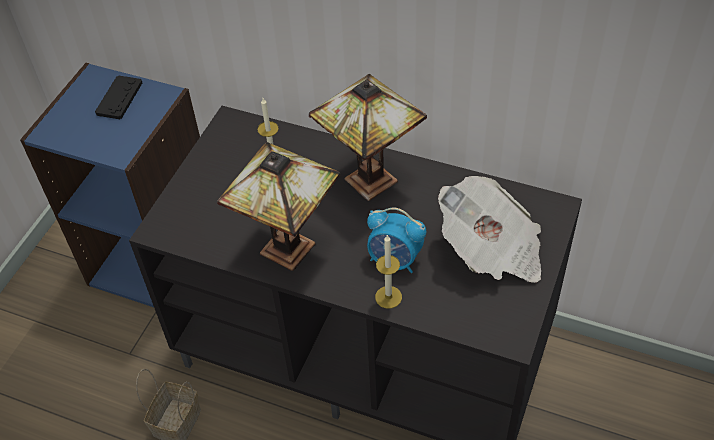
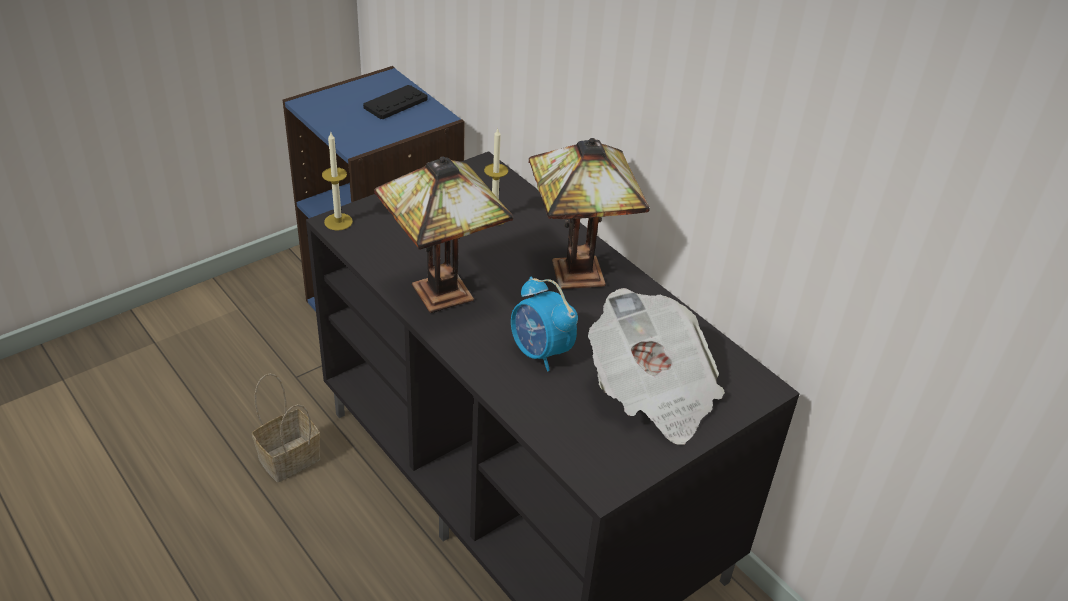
camera: 25 degrees right, 10 degrees down
candle [375,235,402,309] -> candle moved to [322,132,353,231]

